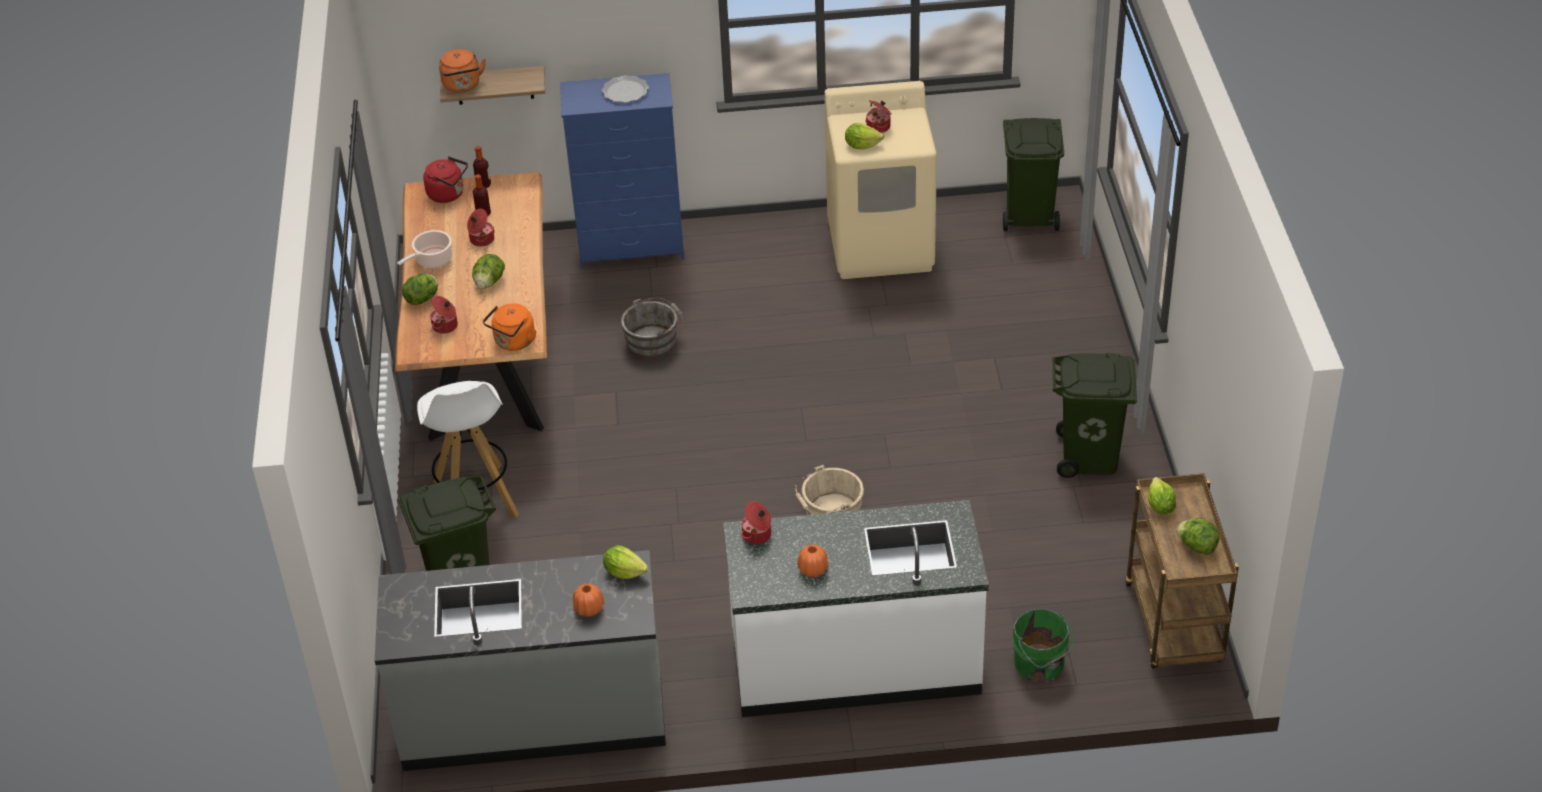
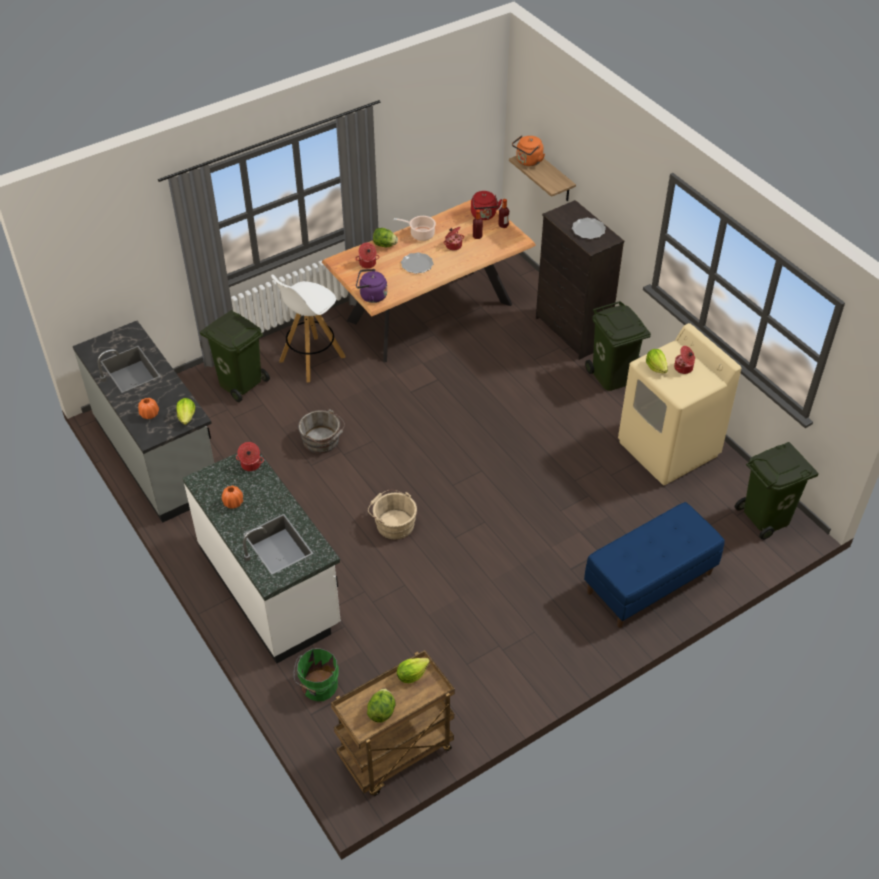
camera: 60 degrees right, 5 degrees up
lettuce [472,254,505,289] -> plate [401,252,434,274]
orange kettle [483,303,536,351] -> purple kettle [356,269,387,303]
blue dresser [560,73,684,269] -> black dresser [536,200,624,360]
grey bucket [621,298,684,359] -> grey bucket moved to [298,409,345,454]
green trash can [1052,353,1137,478] -> green trash can moved to [585,301,651,391]
none -> blue bench [584,502,725,628]

